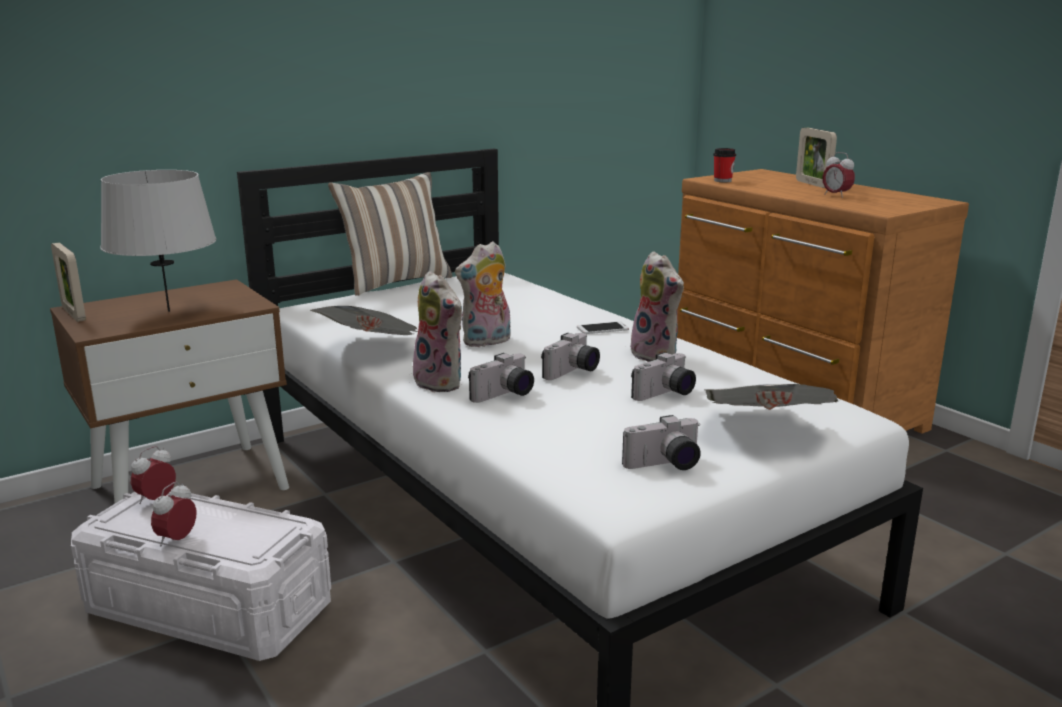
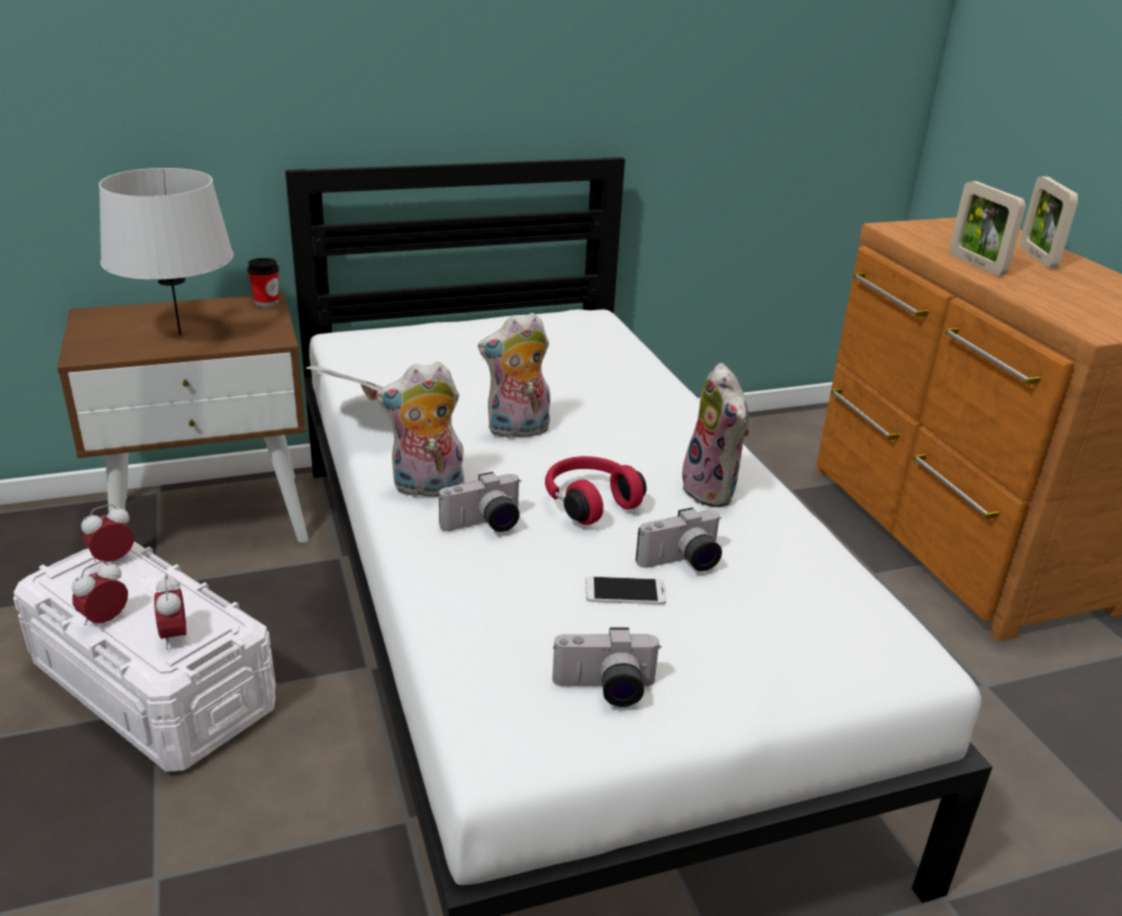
camera: 15 degrees right, 10 degrees up
picture frame [51,243,86,322] -> picture frame moved to [949,181,1026,276]
pillow [328,172,452,296] -> none
plush toy [413,271,462,393] -> plush toy turned 105 degrees clockwise [376,361,465,497]
camera [541,333,600,380] -> red headphones [545,456,647,525]
phone [577,321,629,334] -> phone moved to [586,576,666,605]
newspaper [705,384,839,410] -> none
cup [713,148,736,182] -> cup moved to [247,258,279,307]
alarm clock [823,152,855,198] -> alarm clock moved to [154,574,186,649]

